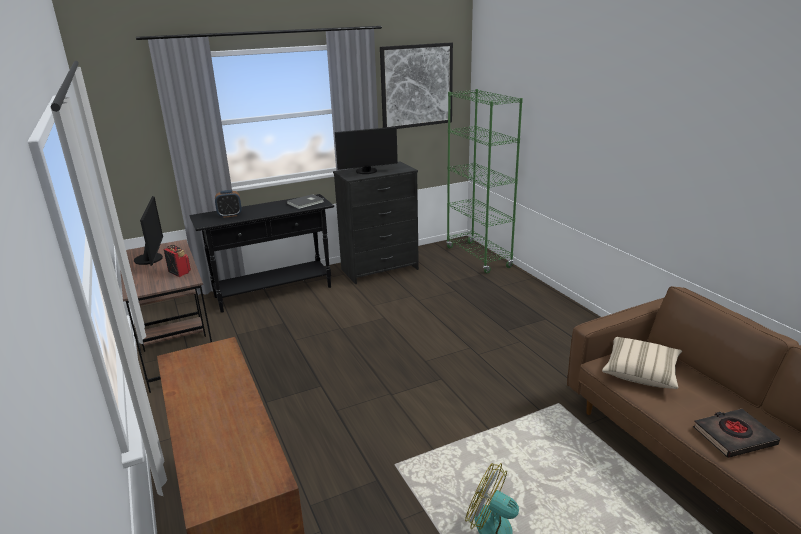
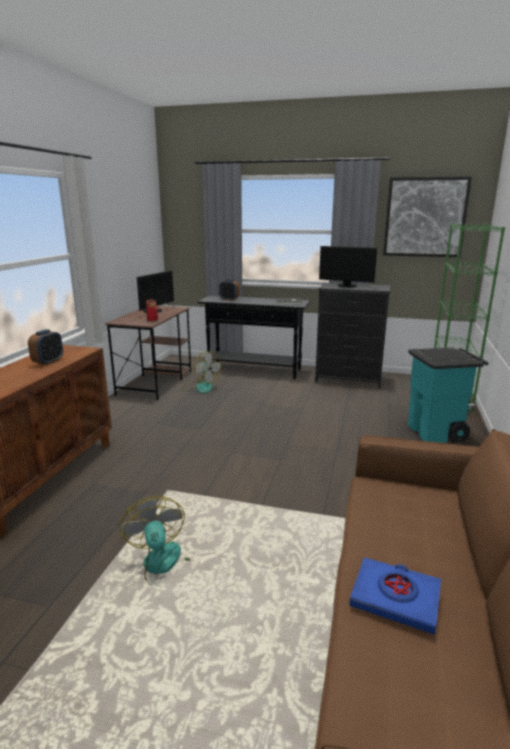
camera: 40 degrees right, 5 degrees down
beige pillow [602,337,682,389] -> none
black book [693,409,780,458] -> blue book [349,557,441,635]
none -> alarm clock [28,329,63,365]
none -> fan [182,351,222,393]
none -> turquoise trash can [408,347,489,443]

